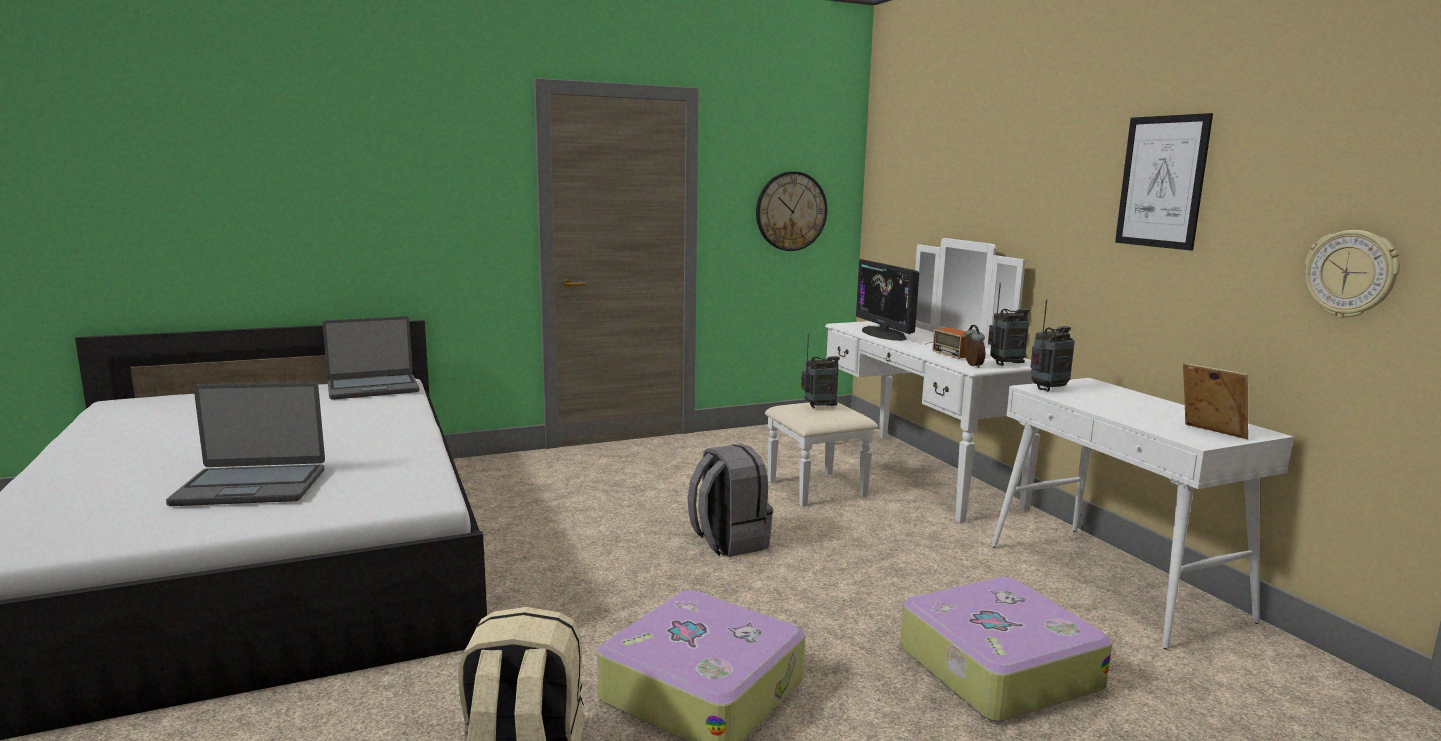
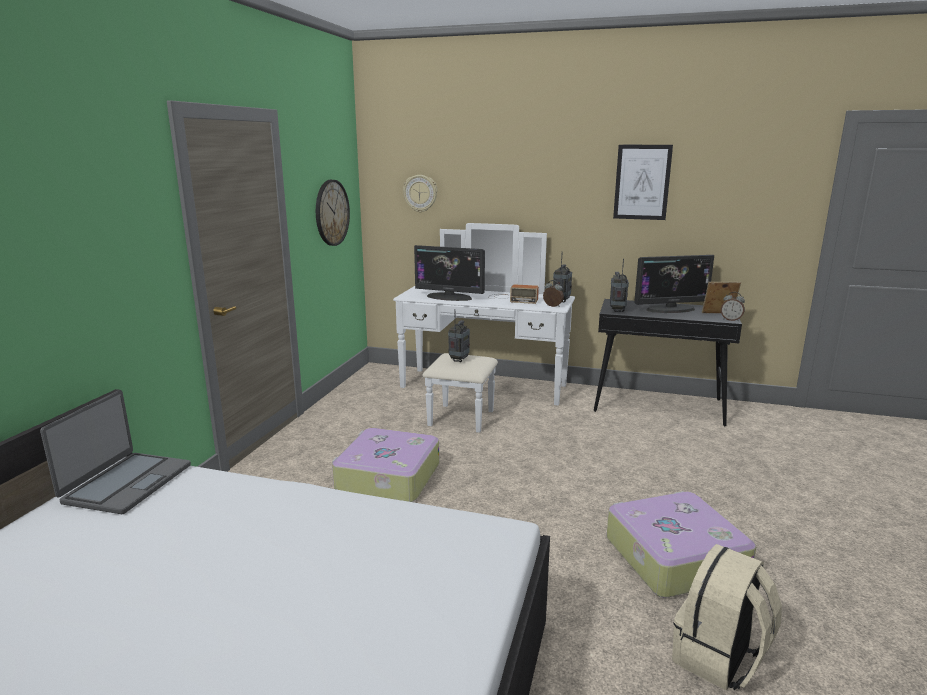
camera: 50 degrees left, 5 degrees up
laptop [166,382,325,506] -> none
grey backpack [688,444,773,557] -> none
suitcase [900,577,1113,722] -> suitcase moved to [332,428,439,502]
white console table [991,378,1294,649] -> black console table [594,299,742,426]
wall clock [1305,230,1400,318] -> wall clock moved to [403,175,437,212]
none -> monitor [634,255,714,313]
none -> alarm clock [721,292,745,321]

